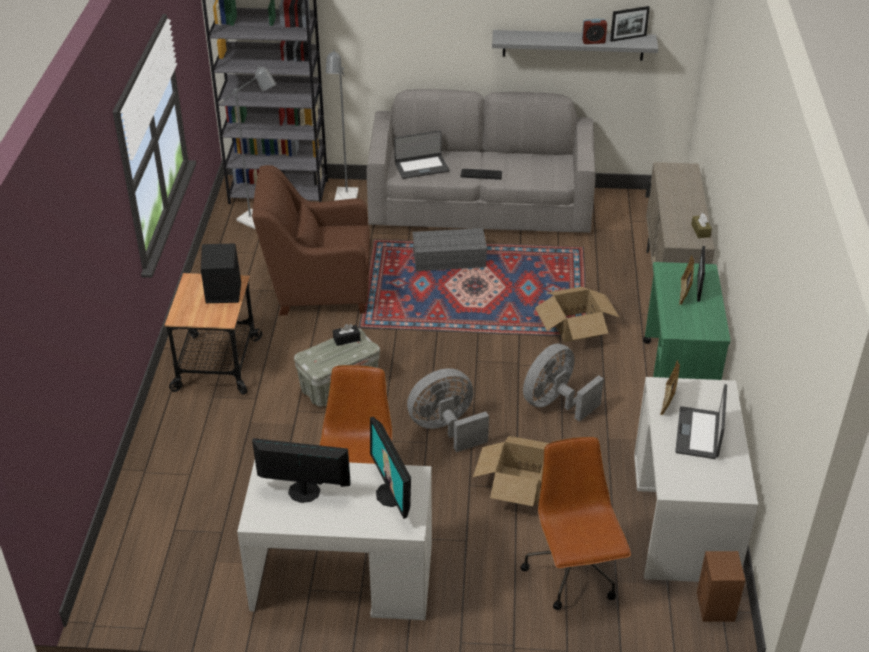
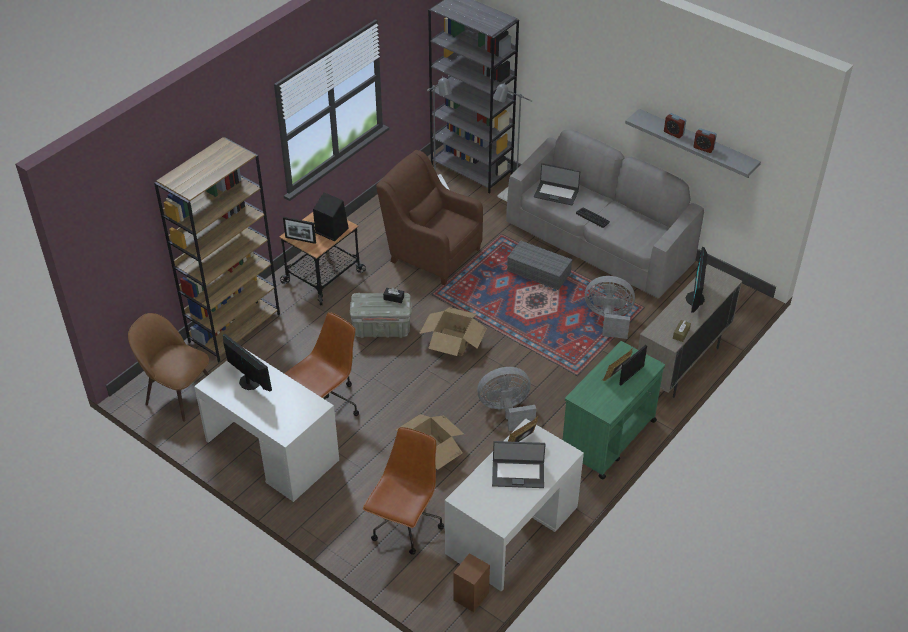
camera: 35 degrees right, 5 degrees up
monitor [370,417,411,519] -> monitor moved to [686,247,708,313]
grey fan [407,368,489,452] -> grey fan moved to [585,276,635,339]
cardboard box [535,287,620,342] -> cardboard box moved to [419,307,487,356]
picture frame [610,6,650,42] -> picture frame moved to [283,217,316,244]
laptop [675,384,727,459] -> laptop turned 135 degrees counterclockwise [492,441,546,488]
none -> brown chair [128,313,209,422]
none -> brown bookcase [154,137,280,362]
none -> alarm clock [664,113,686,138]

